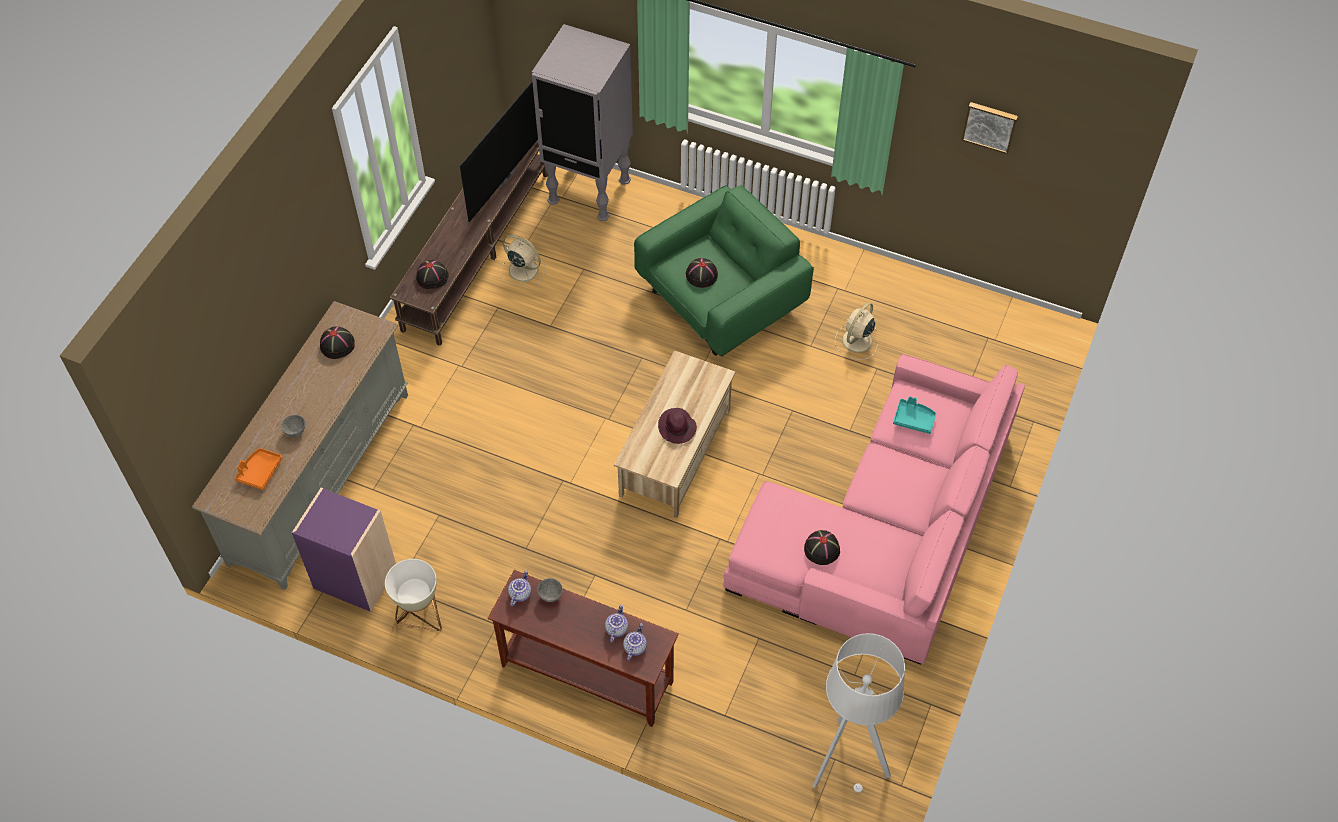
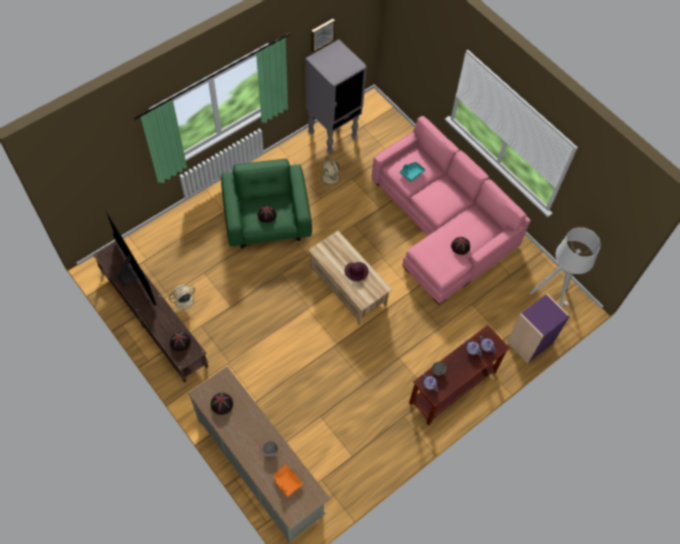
camera: 65 degrees left, 5 degrees up
purple bookcase [292,488,396,612] -> purple bookcase moved to [507,293,570,363]
planter [385,559,442,631] -> none
grey cabinet [532,24,633,221] -> grey cabinet moved to [305,39,366,154]

